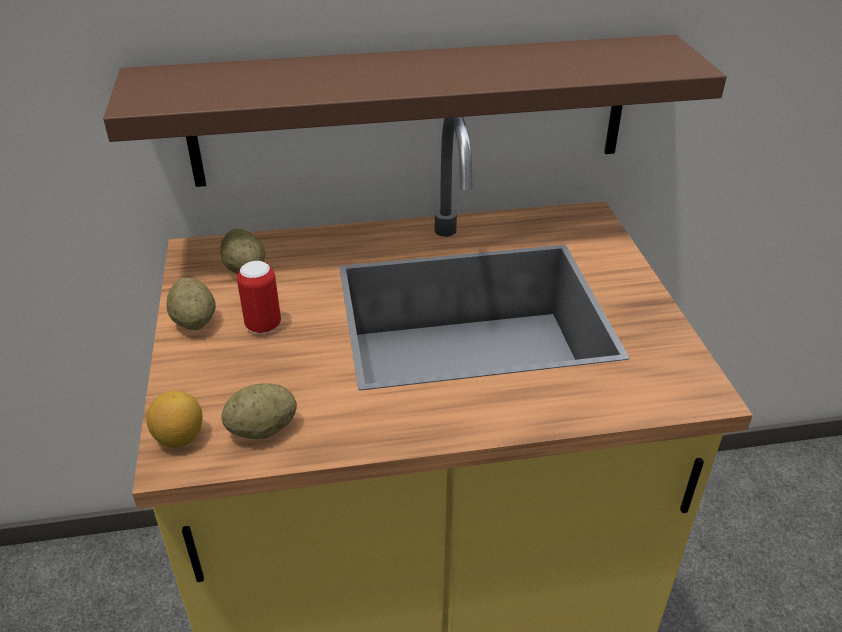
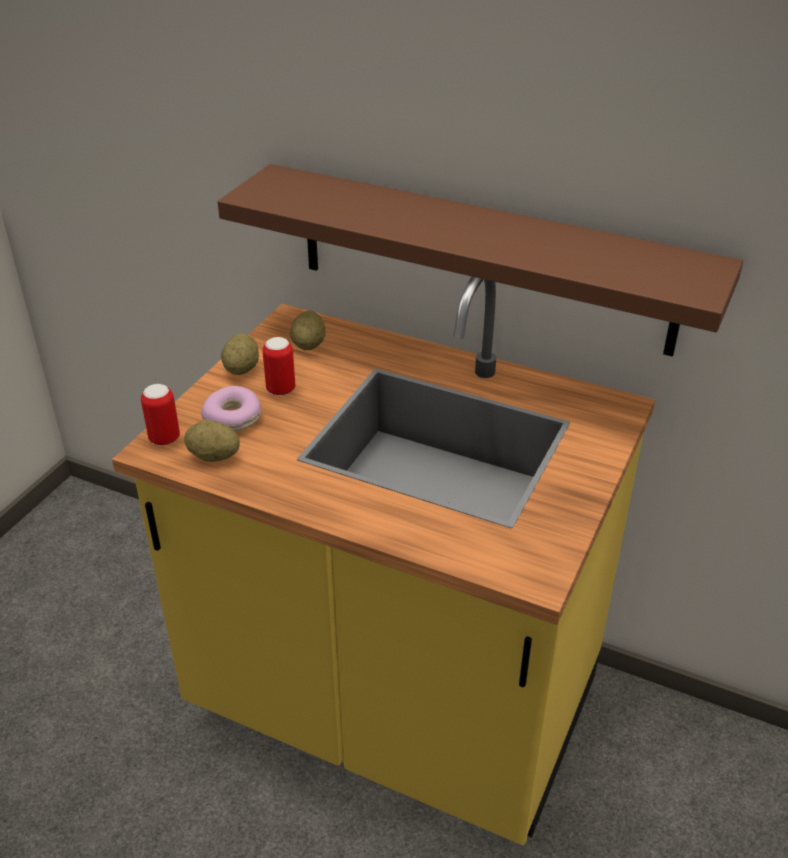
camera: 35 degrees right, 0 degrees up
lemon [147,391,202,448] -> can [141,384,180,446]
none -> donut [201,386,261,431]

